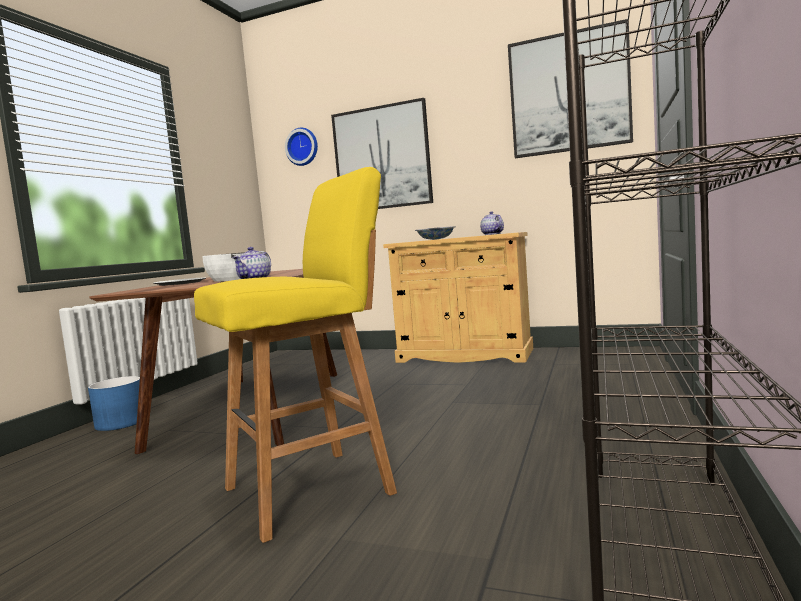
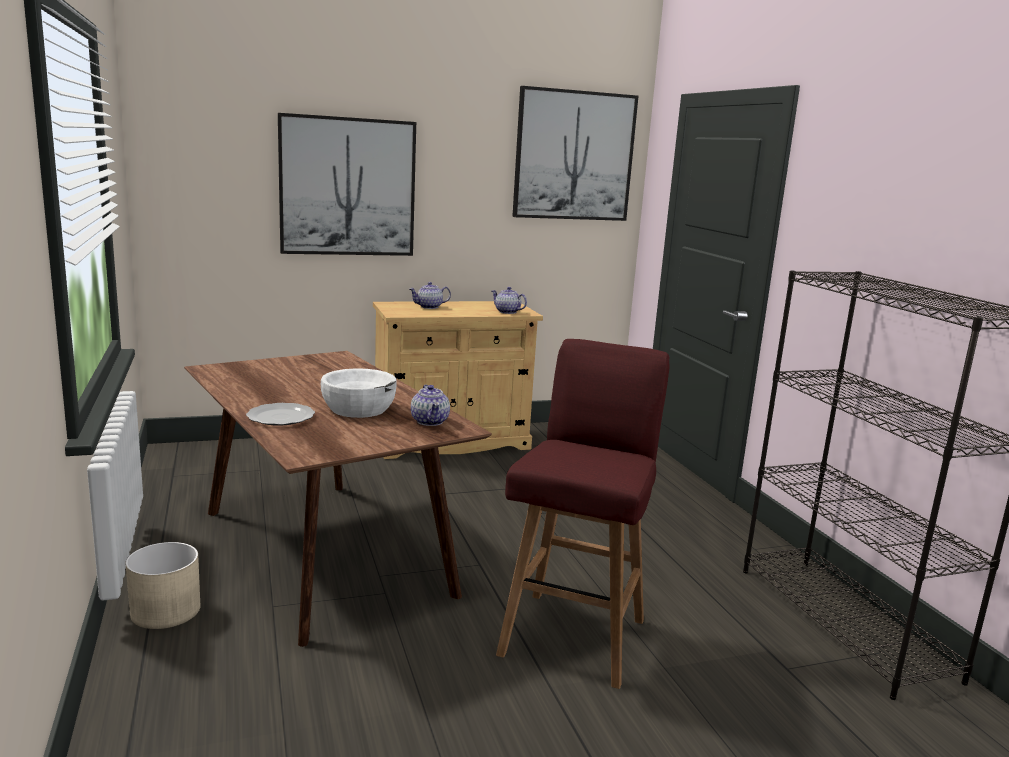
camera: 40 degrees left, 10 degrees up
blue planter [88,376,140,431] -> beige planter [125,542,201,629]
yellow stool [194,167,397,543] -> red stool [496,339,669,689]
wall clock [285,128,318,166] -> none
bowl [415,226,455,240] -> teapot [409,282,451,309]

